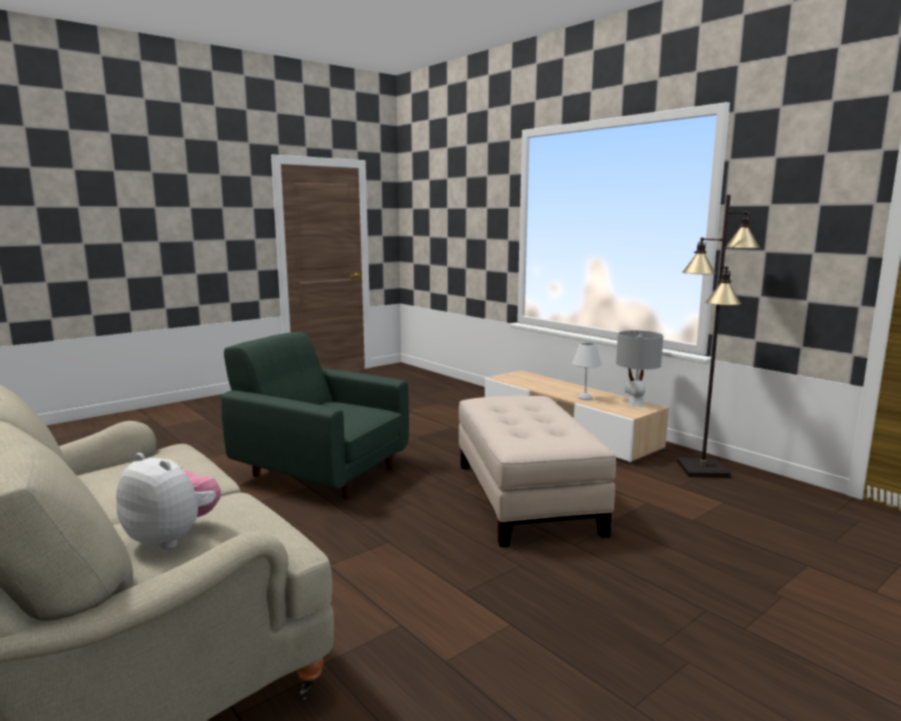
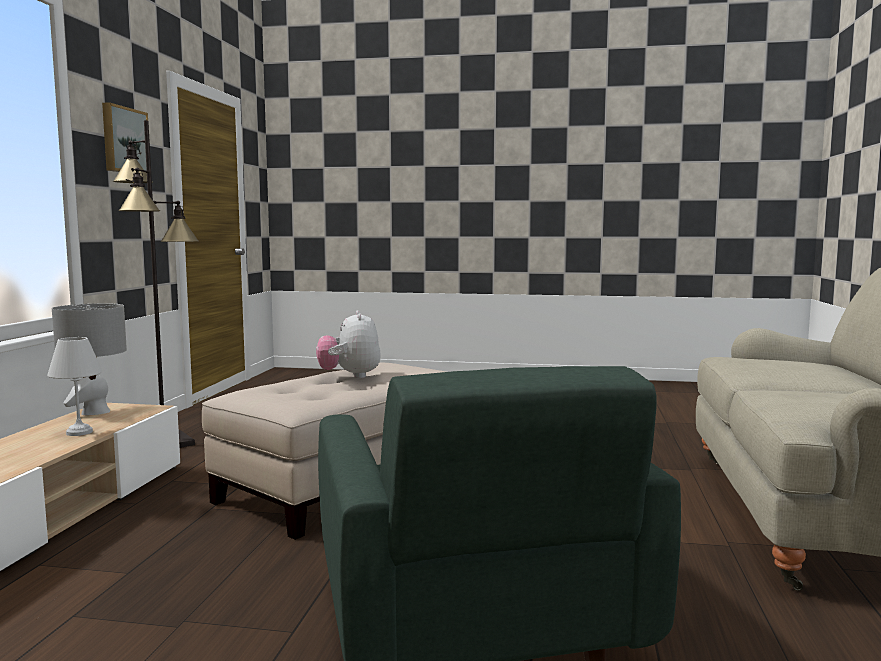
camera: 130 degrees left, 5 degrees down
plush toy [116,453,221,550] -> plush toy moved to [316,311,381,378]
none -> picture [102,102,148,174]

